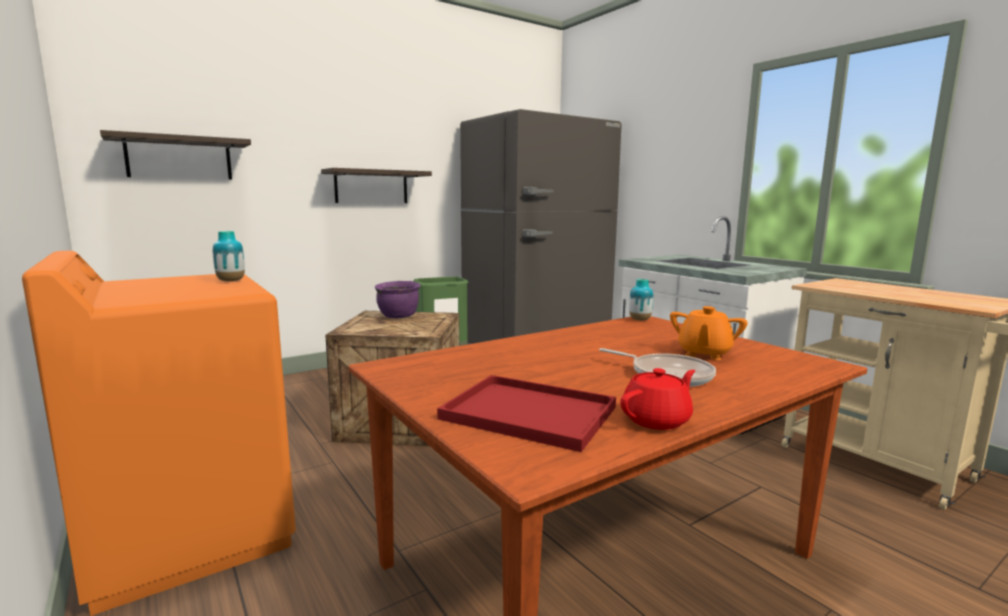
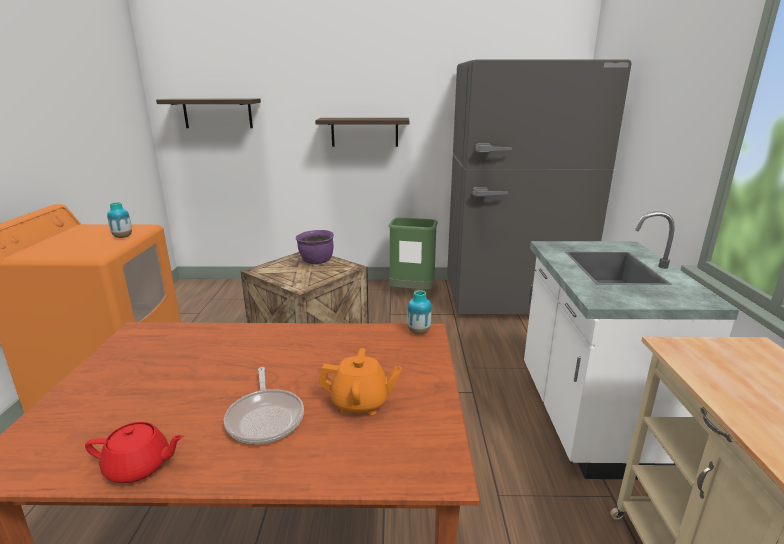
camera: 35 degrees right, 10 degrees up
red tray [437,375,616,452] -> none
orange teapot [670,306,748,360] -> orange teapot turned 150 degrees counterclockwise [318,348,402,415]

